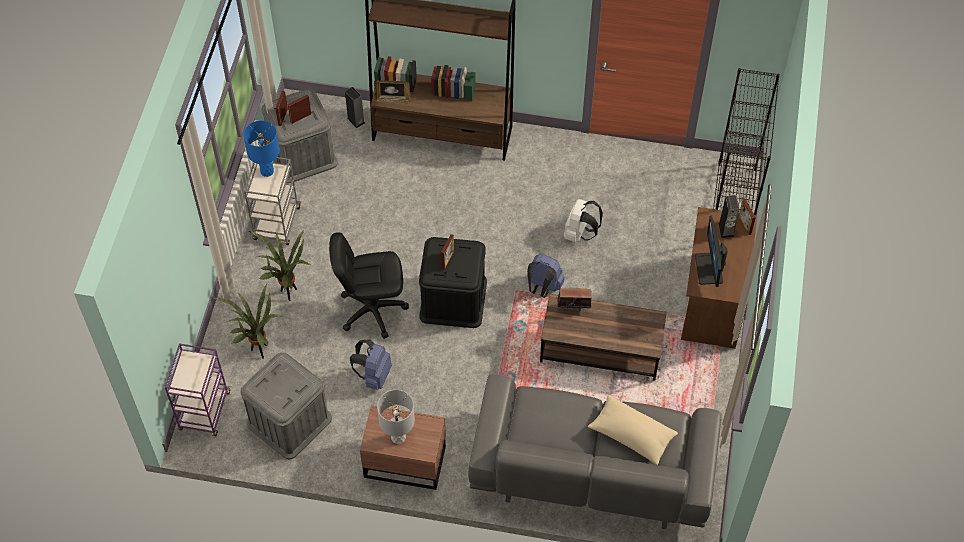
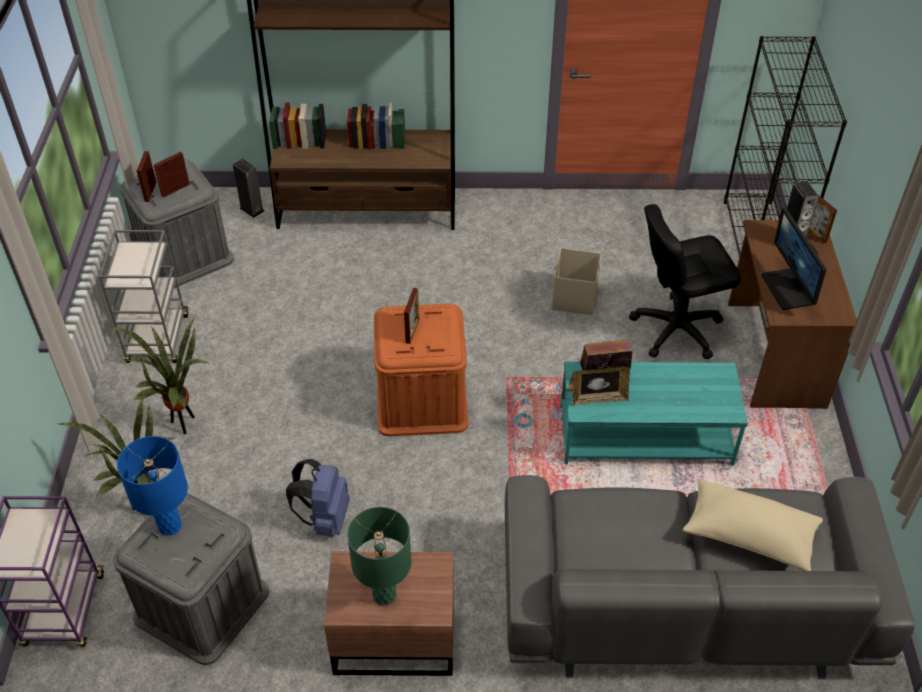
camera: 10 degrees left, 10 degrees down
blue table lamp [243,120,280,177] -> blue table lamp moved to [117,436,188,536]
black office chair [329,232,409,339] -> black office chair moved to [629,204,741,359]
picture frame [374,80,410,103] -> picture frame moved to [573,366,630,405]
grey table lamp [377,390,415,444] -> green table lamp [347,507,412,606]
black storage box [419,237,487,328] -> orange storage box [374,304,468,436]
blue backpack [527,254,565,298] -> none
brown coffee table [540,294,667,381] -> turquoise coffee table [561,362,748,466]
white backpack [563,199,603,242] -> beige storage box [552,248,602,315]

